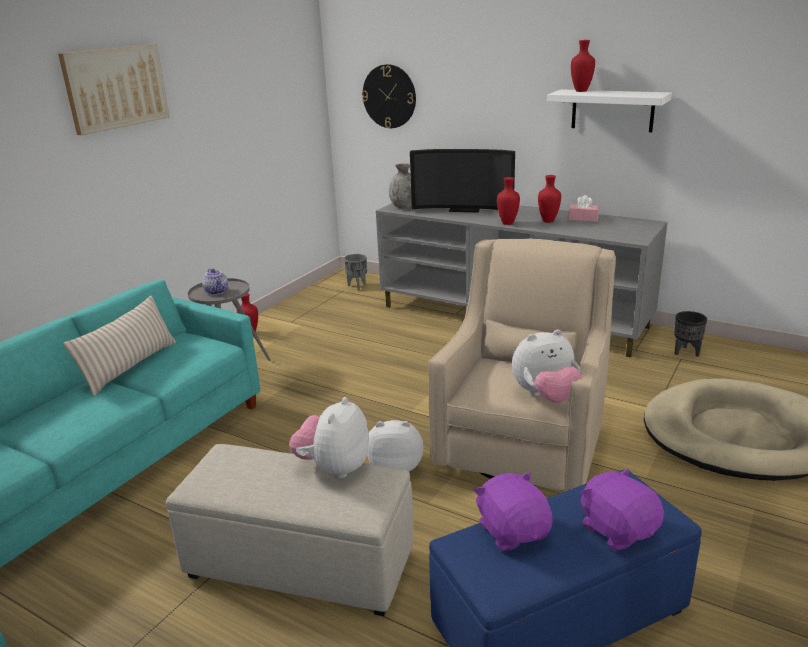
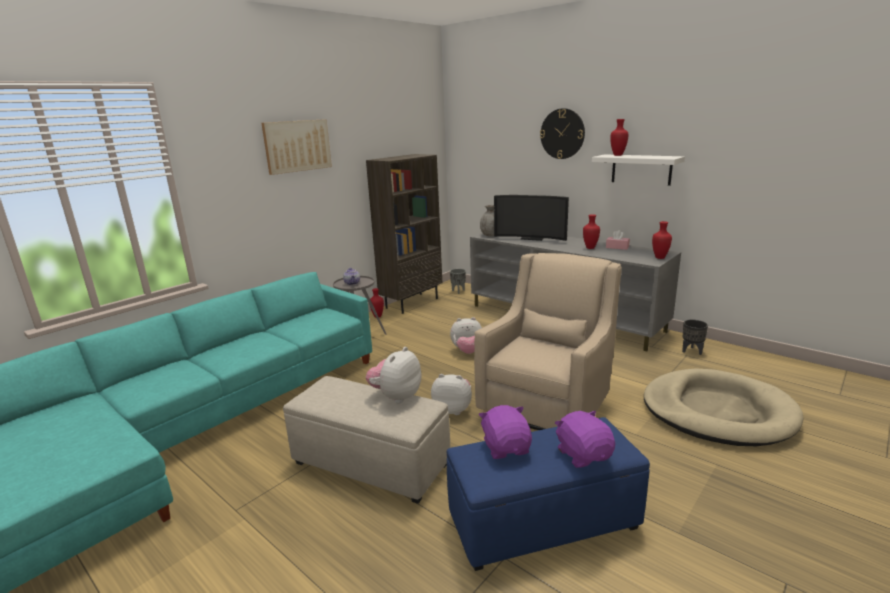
camera: 10 degrees right, 5 degrees down
beige pillow [63,295,176,396] -> none
wall clock [362,64,416,128] -> wall clock moved to [540,108,585,159]
red vase [497,177,520,225] -> red vase moved to [652,221,672,259]
plush toy [512,329,582,403] -> plush toy moved to [450,317,482,354]
none -> brown bookcase [366,154,442,314]

